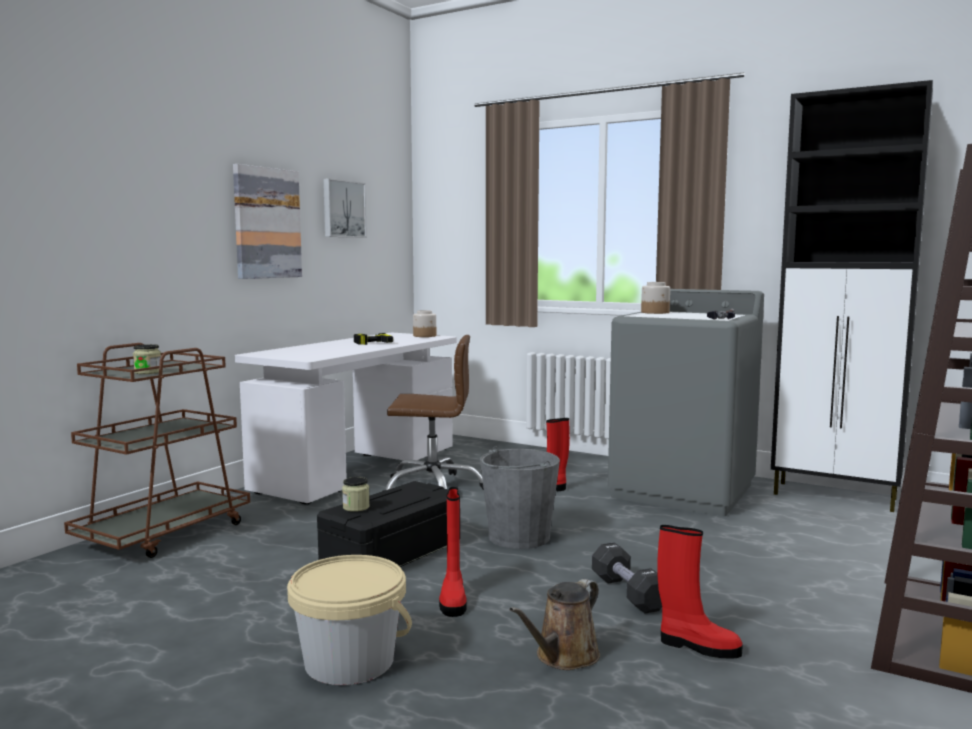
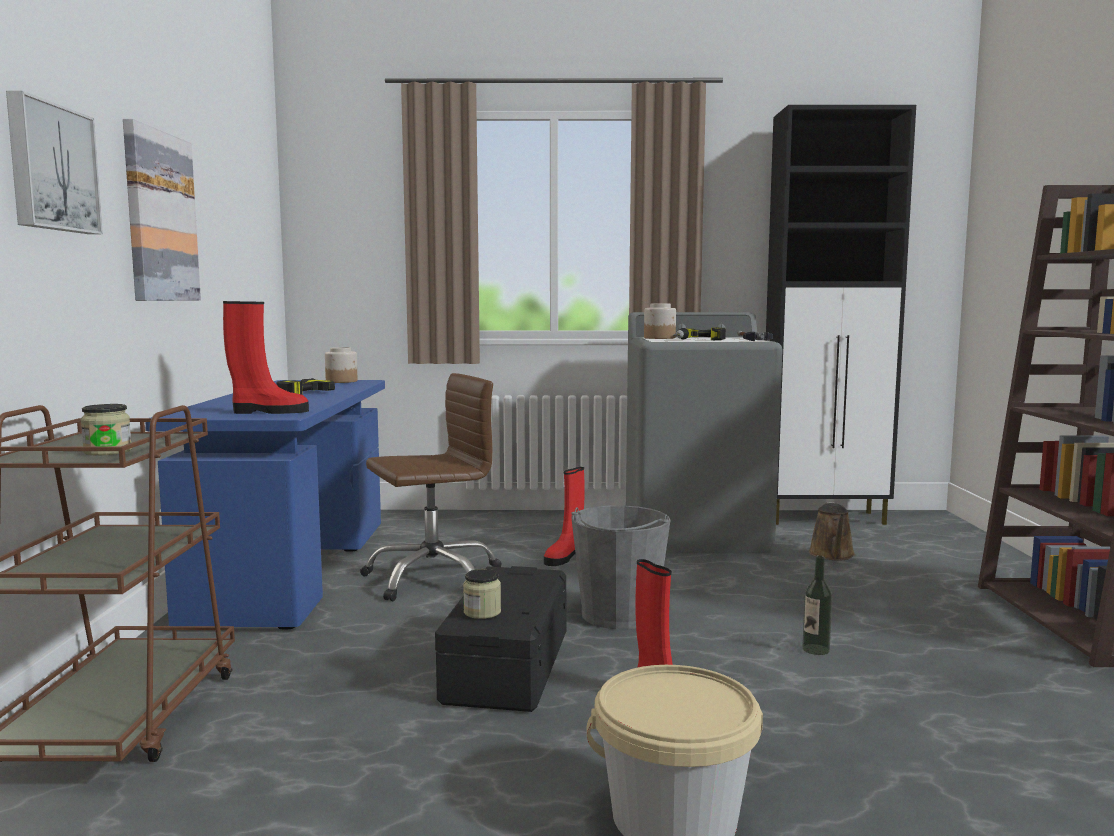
camera: 30 degrees left, 0 degrees up
white desk [235,333,457,504] -> blue desk [145,380,385,630]
picture [323,178,367,238] -> picture moved to [6,91,103,234]
brown watering can [510,579,600,670] -> brown watering can moved to [809,502,855,561]
black dumbbell [592,542,662,614] -> bottle [802,555,832,655]
red boot [657,525,743,659] -> red boot moved to [223,301,309,414]
none -> power drill [673,327,726,340]

